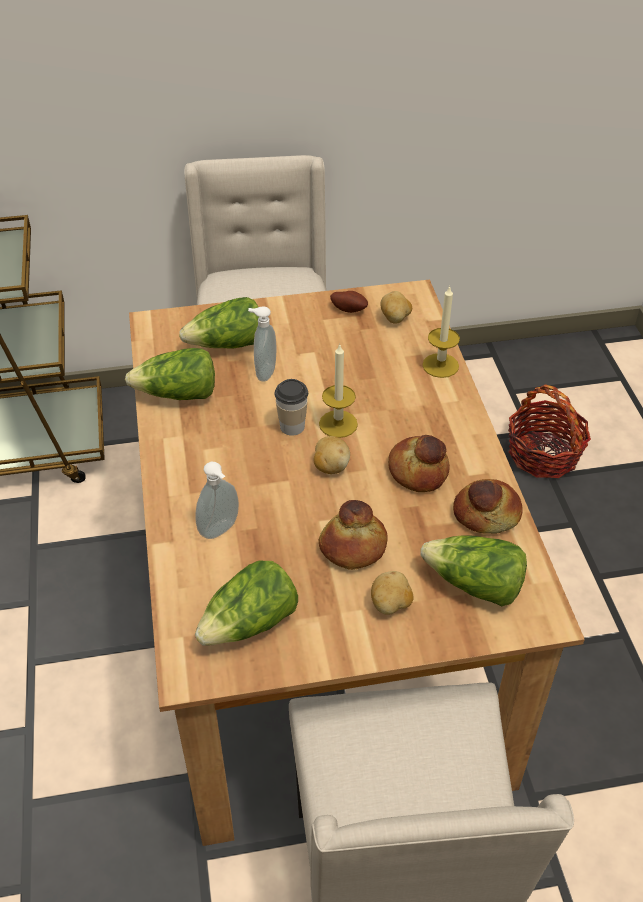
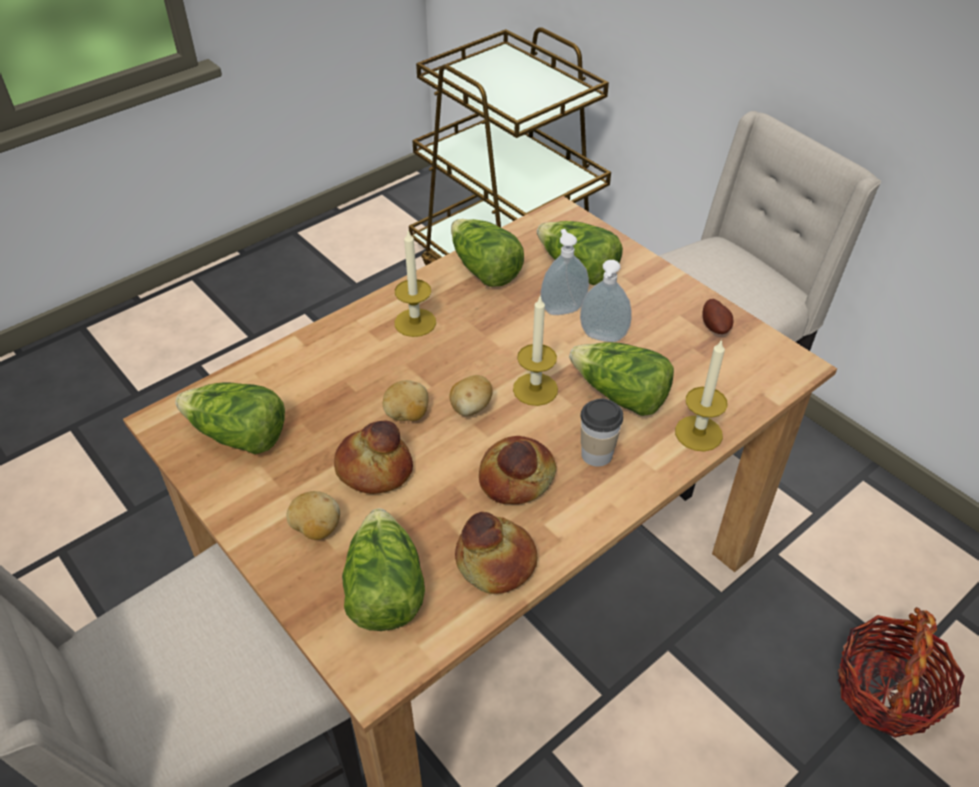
camera: 60 degrees right, 0 degrees up
soap dispenser [196,462,239,539] -> soap dispenser moved to [580,260,632,342]
cup [274,379,308,436] -> cup moved to [580,398,623,467]
potato [380,291,412,324] -> potato moved to [383,380,428,421]
none -> candle [394,229,436,337]
none -> lettuce [569,342,674,416]

